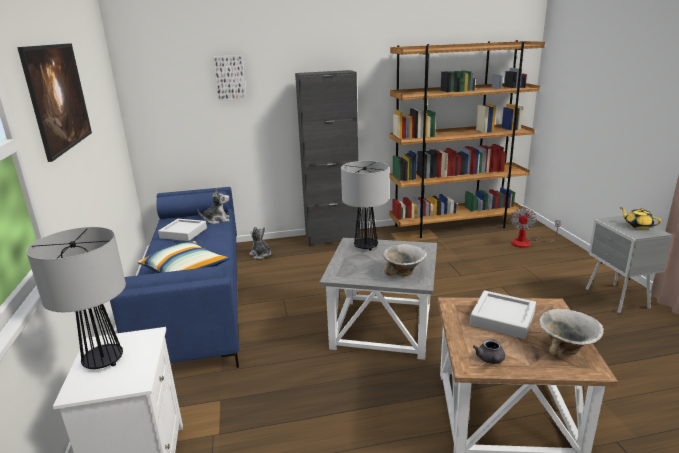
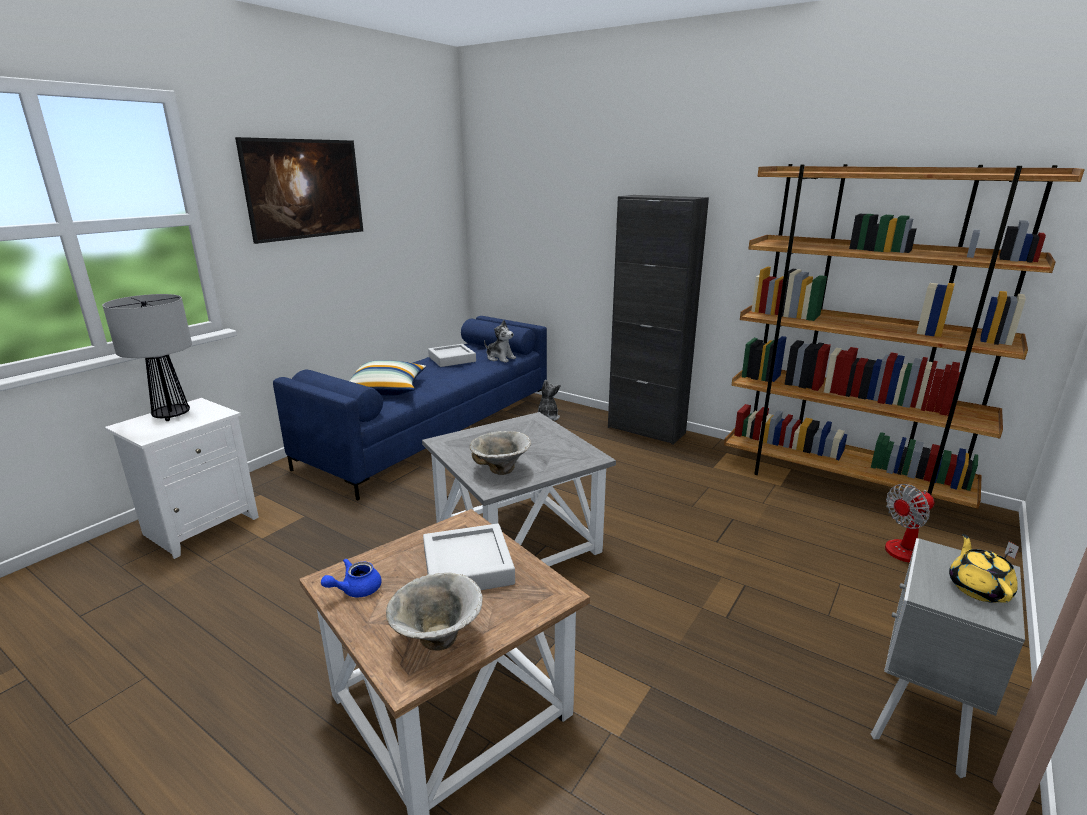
camera: 45 degrees right, 0 degrees up
picture [213,55,247,101] -> none
table lamp [341,161,389,251] -> none
grey teapot [473,339,505,364] -> blue teapot [321,558,382,598]

